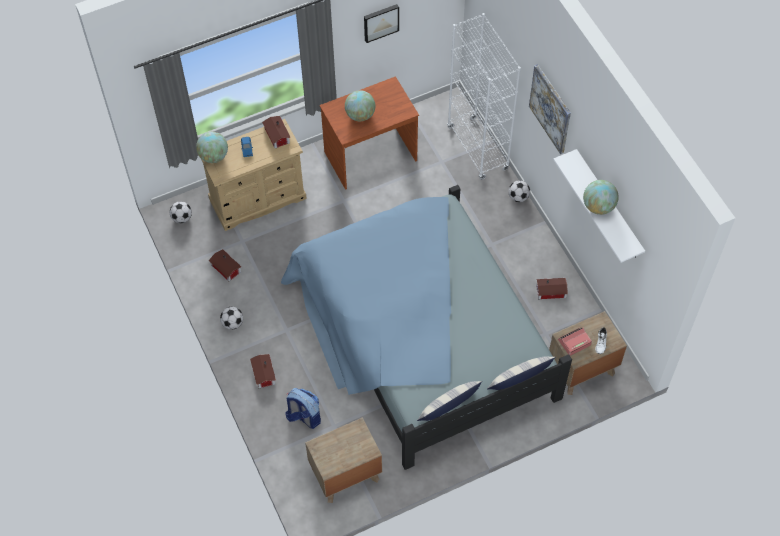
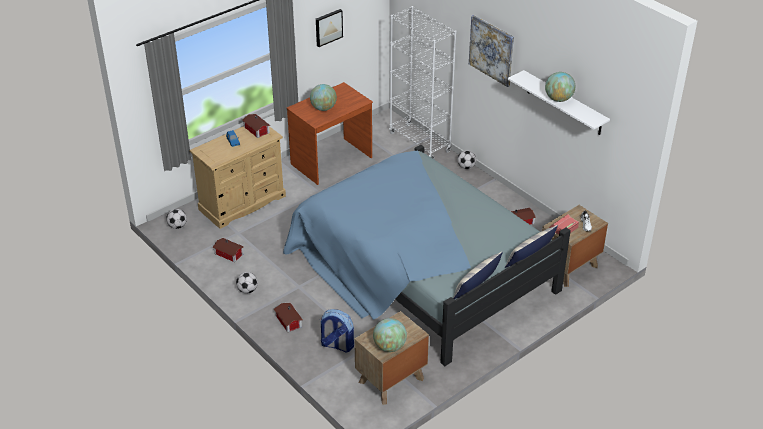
camera: 15 degrees left, 20 degrees down
globe [196,132,228,163] -> globe moved to [373,318,407,352]

